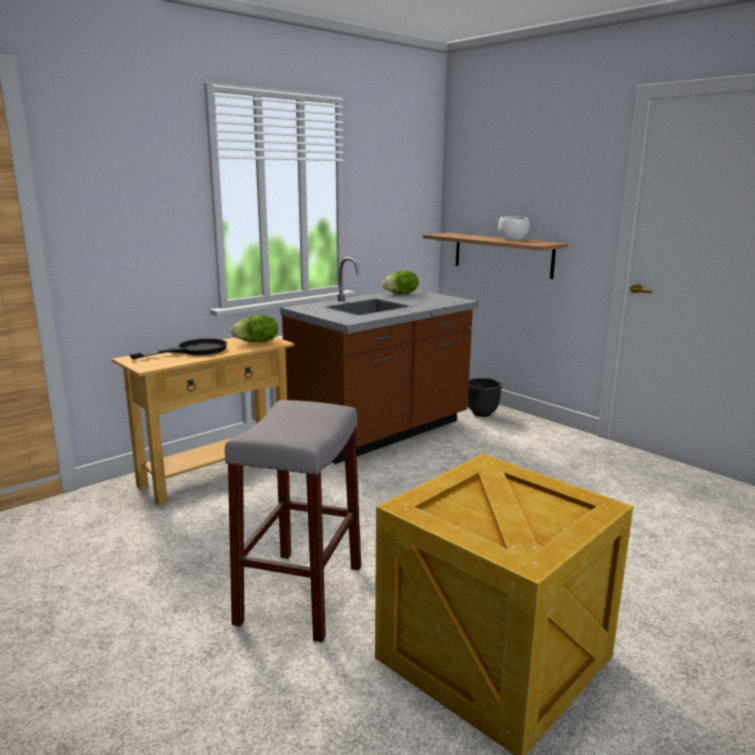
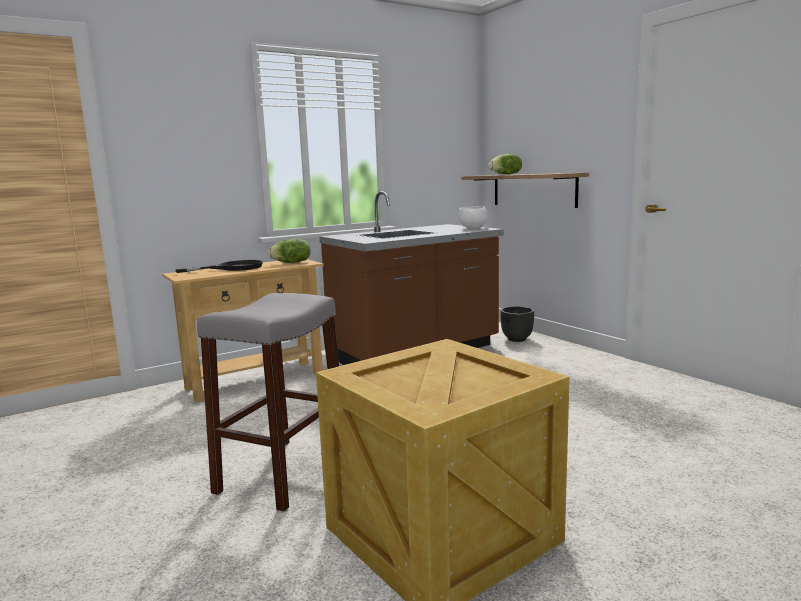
camera: 10 degrees right, 5 degrees down
lettuce [382,271,419,293] -> lettuce moved to [488,154,522,175]
white bowl [498,216,529,241] -> white bowl moved to [458,206,488,229]

